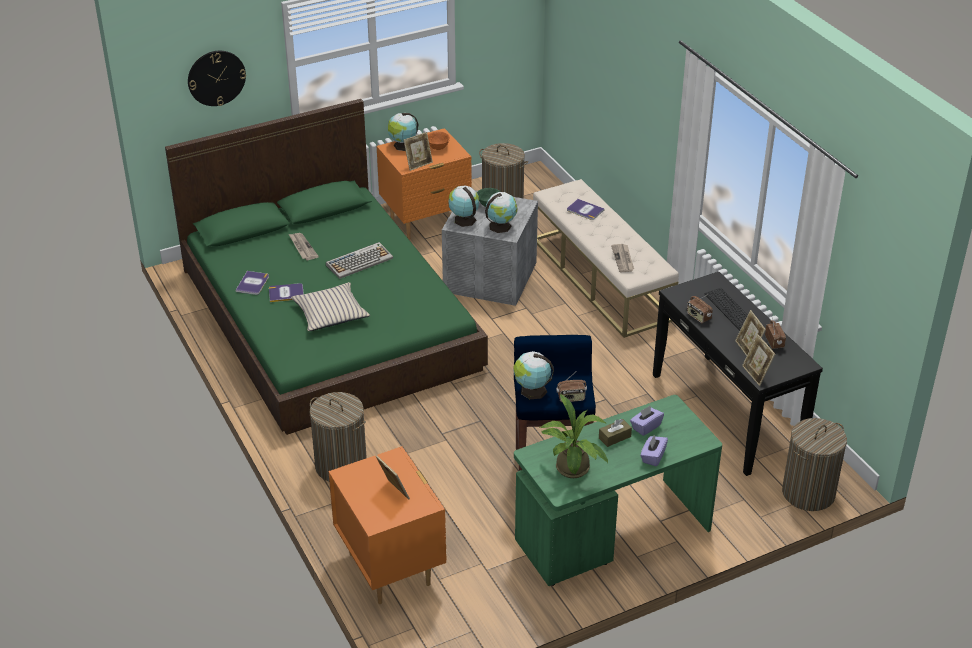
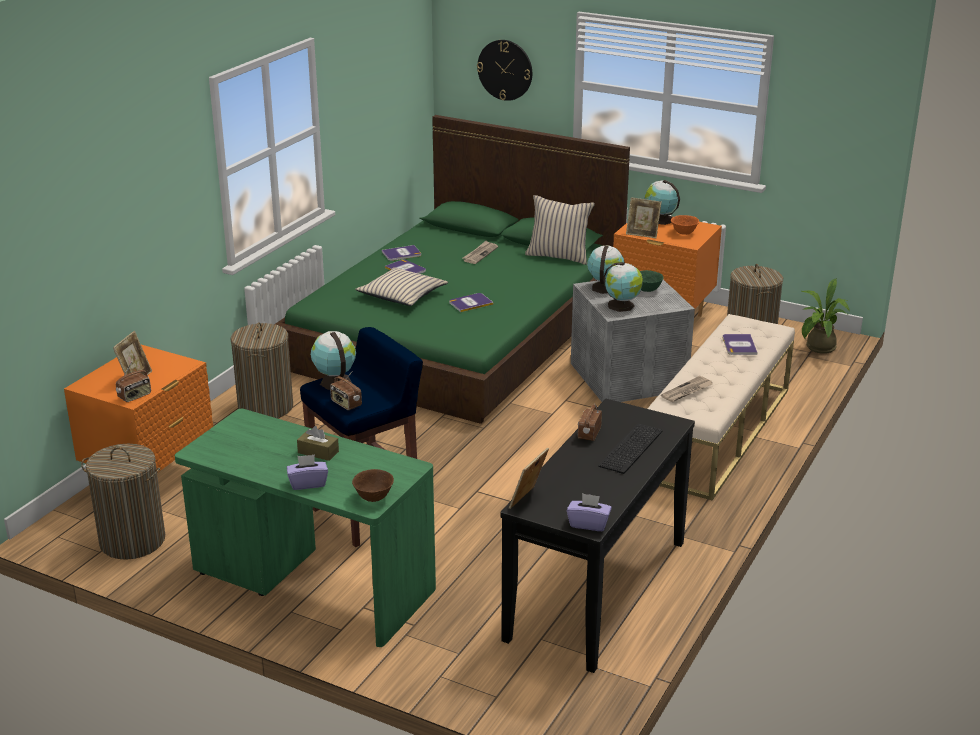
camera: 55 degrees right, 10 degrees down
keyboard [326,242,393,279] -> none
potted plant [540,394,608,478] -> potted plant moved to [801,278,850,354]
purple tissue box [630,406,664,436] -> purple tissue box moved to [567,493,612,531]
picture frame [735,310,766,356] -> none
radio [765,317,786,349] -> radio moved to [116,361,151,402]
laundry basket [782,418,847,511] -> laundry basket moved to [81,444,165,559]
none -> brown bowl [352,469,394,502]
none -> book [449,293,493,312]
none -> beige pillow [525,195,595,265]

